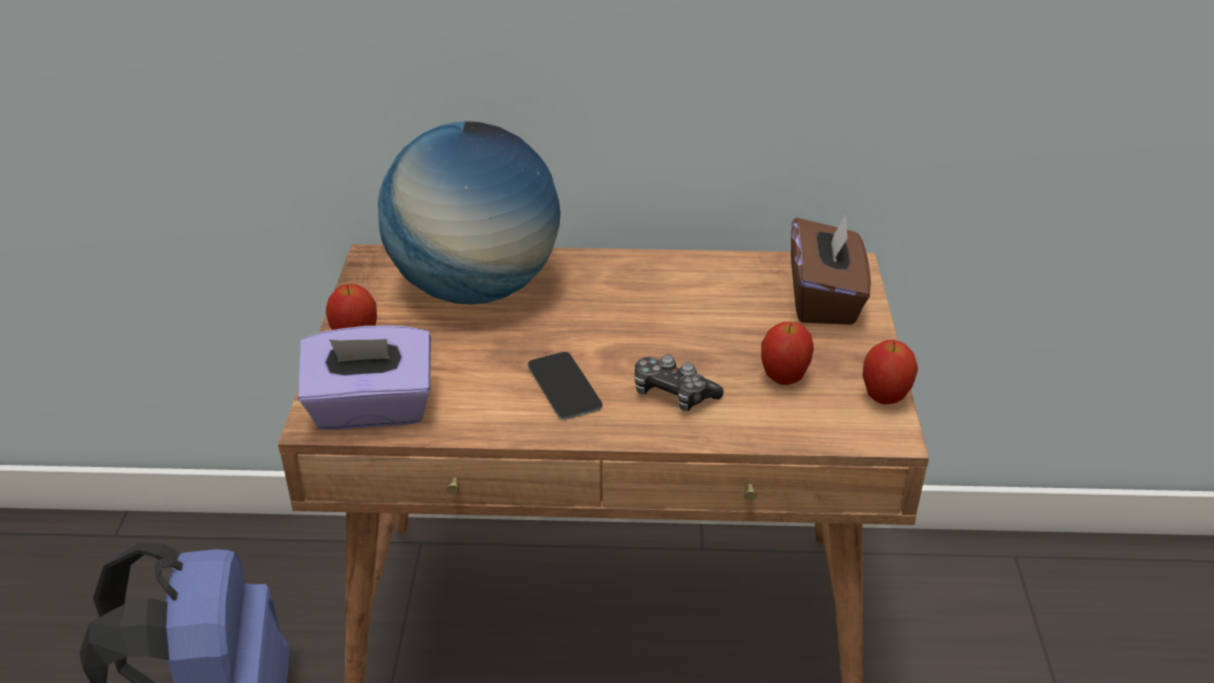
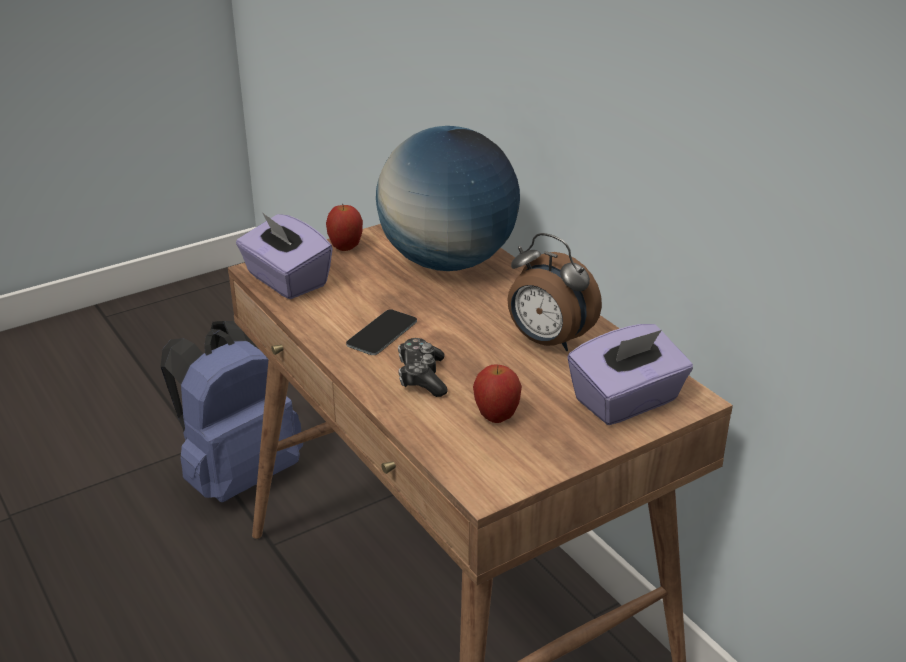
camera: 55 degrees right, 5 degrees down
brown tissue box [791,213,871,325] -> purple tissue box [567,324,693,425]
apple [863,340,918,404] -> none
none -> alarm clock [507,233,602,351]

